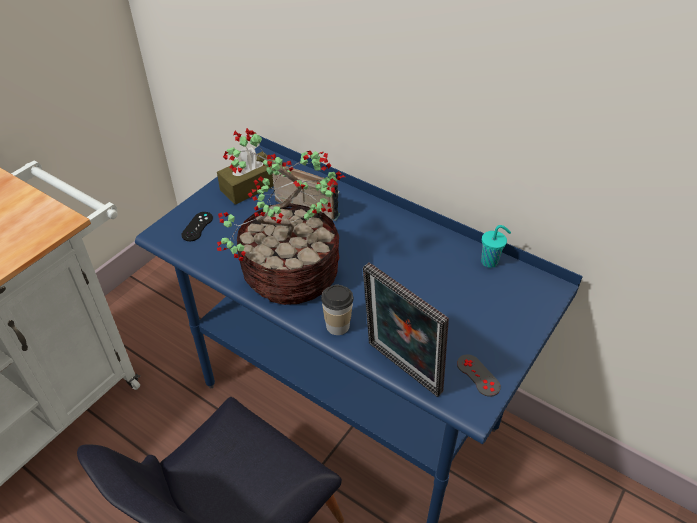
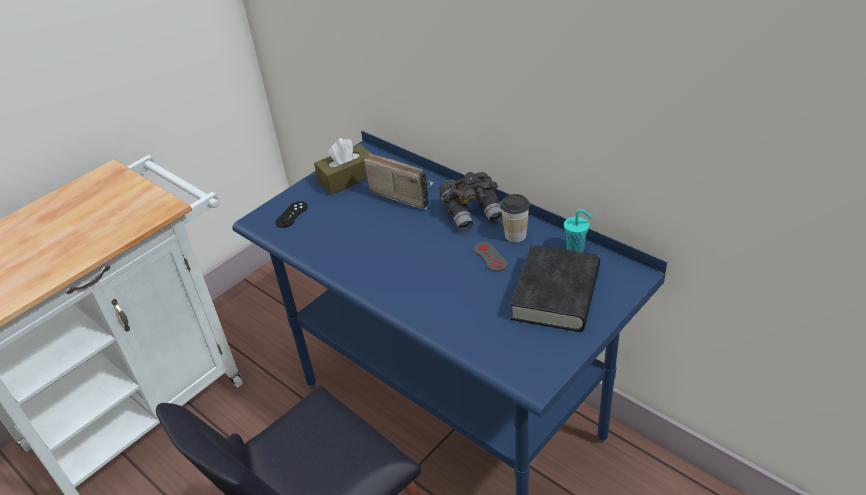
camera: 10 degrees right, 5 degrees down
potted plant [217,128,345,305] -> none
cup [321,285,353,335] -> cup moved to [501,194,530,242]
picture frame [363,263,449,397] -> none
grey game controller [457,354,501,397] -> grey game controller moved to [474,242,507,272]
none -> grey binoculars [439,172,503,231]
none -> black book [510,245,600,332]

